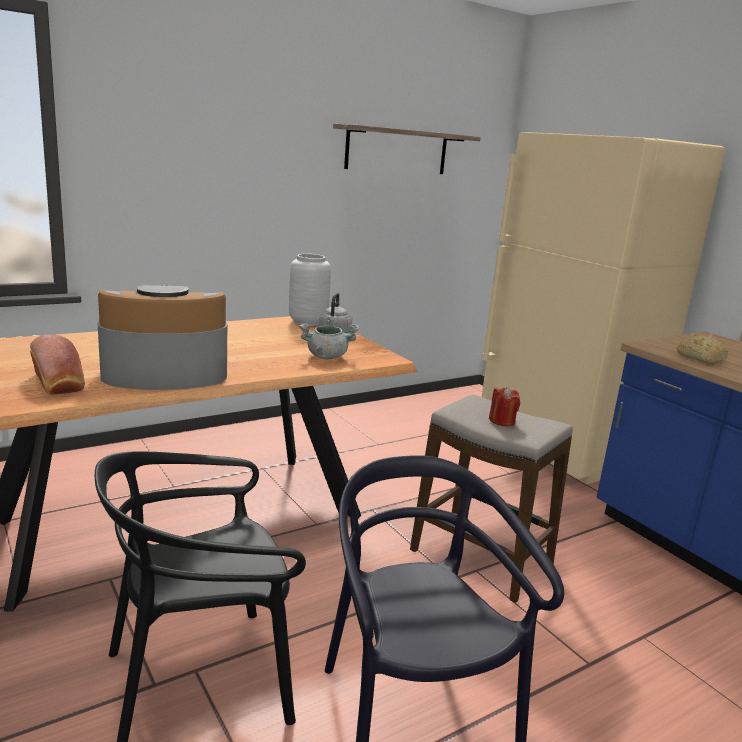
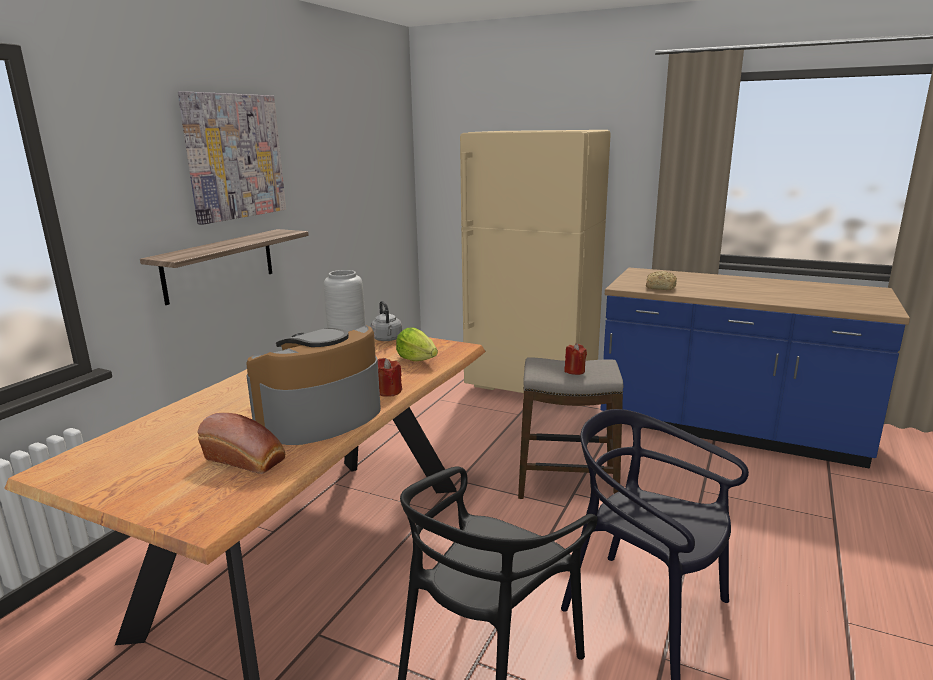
camera: 30 degrees left, 0 degrees up
grey cooking pot [299,323,359,359] -> lettuce [396,327,438,361]
shelf [333,124,481,174] -> shelf moved to [140,229,309,305]
none -> picture [178,91,286,225]
none -> red candle [378,358,402,397]

